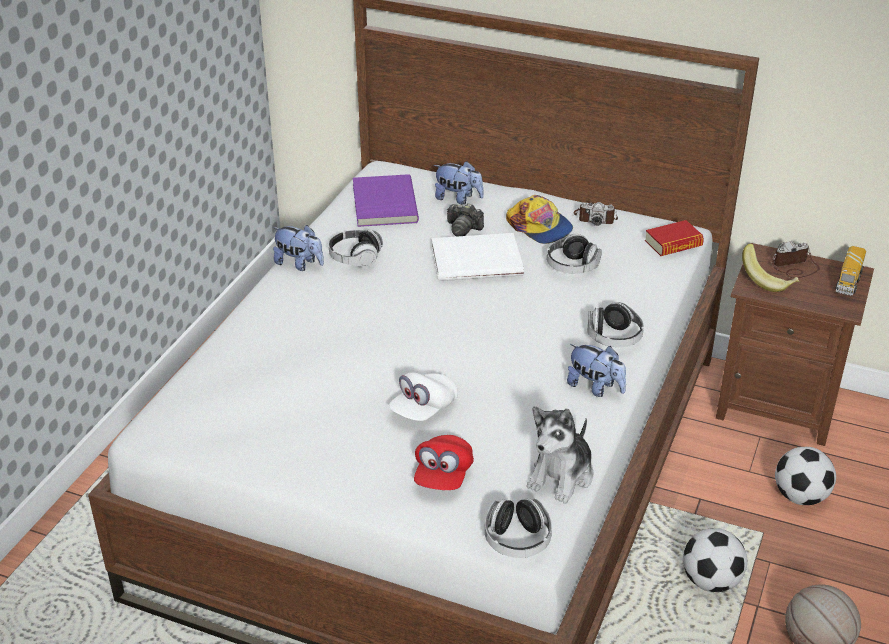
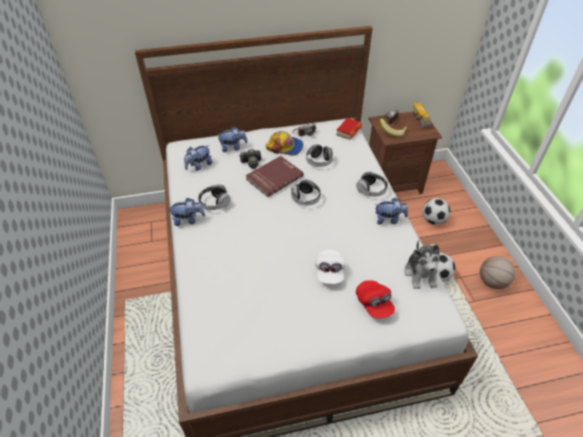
camera: 35 degrees left, 10 degrees up
purple book [353,174,419,227] -> plush toy [184,145,212,171]
white book [431,233,524,281] -> red book [246,156,304,197]
headphones [485,498,552,558] -> headphones moved to [291,179,321,205]

